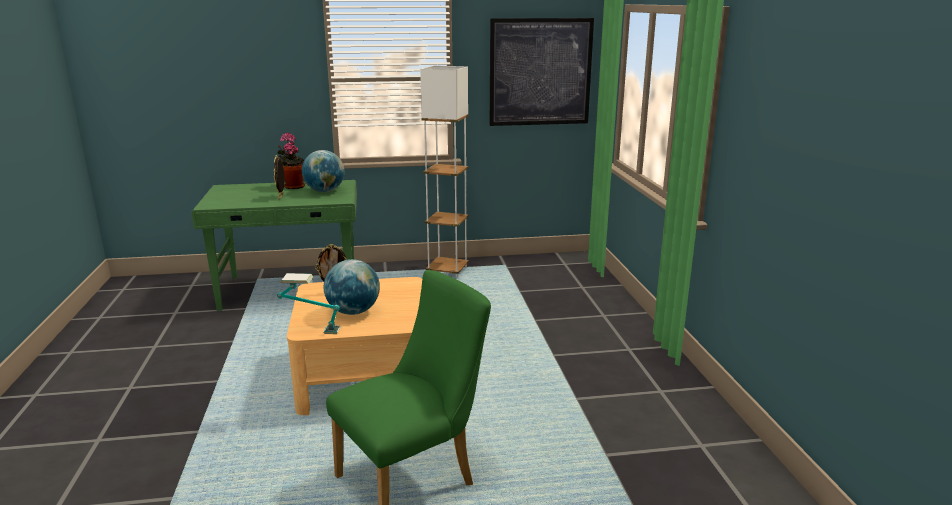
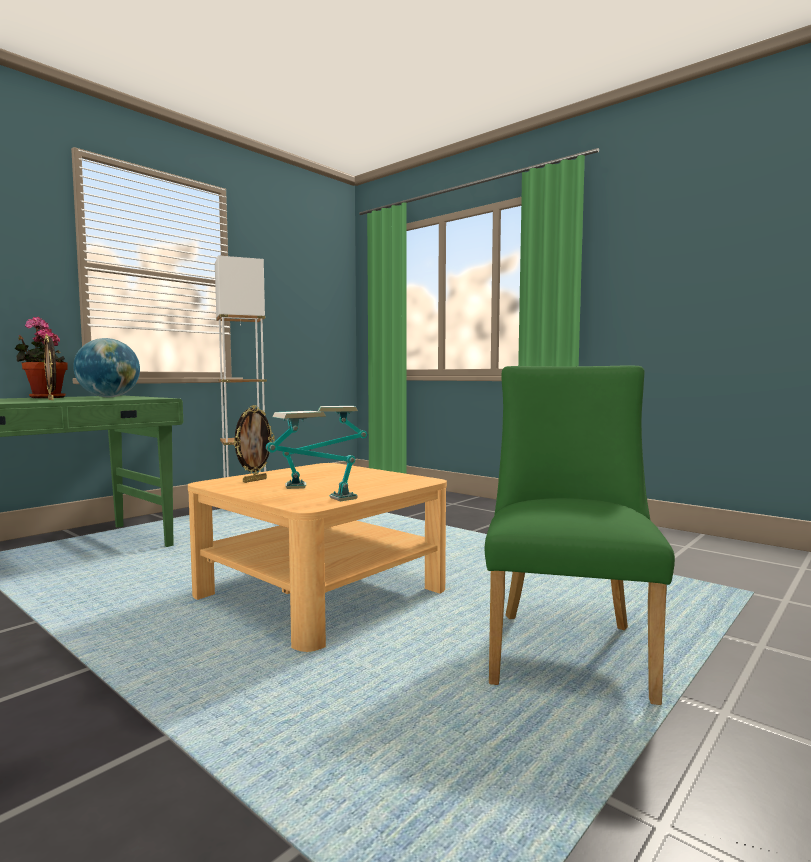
camera: 40 degrees left, 15 degrees down
globe [324,259,380,315] -> table lamp [283,406,367,489]
picture [490,18,594,126] -> none

